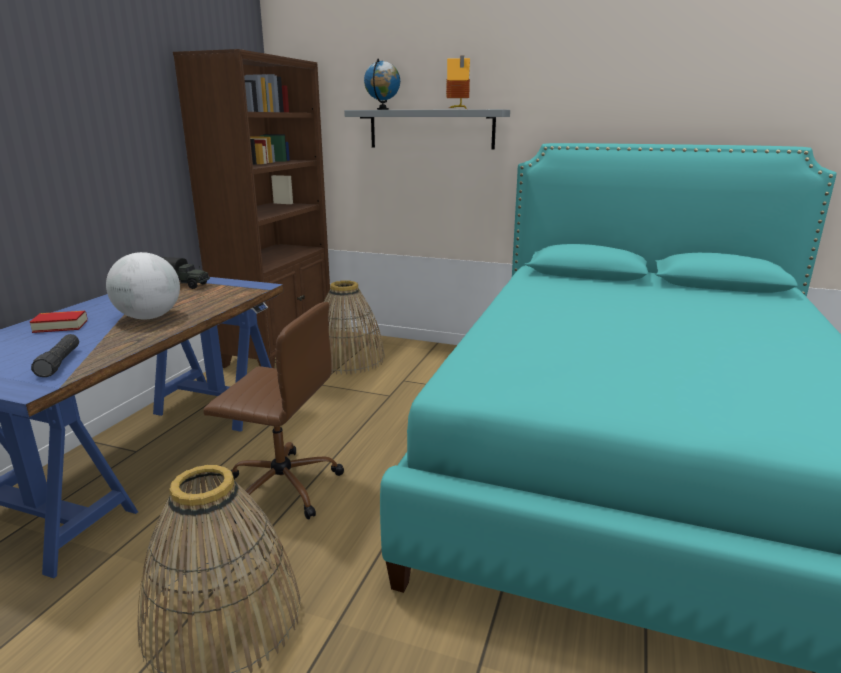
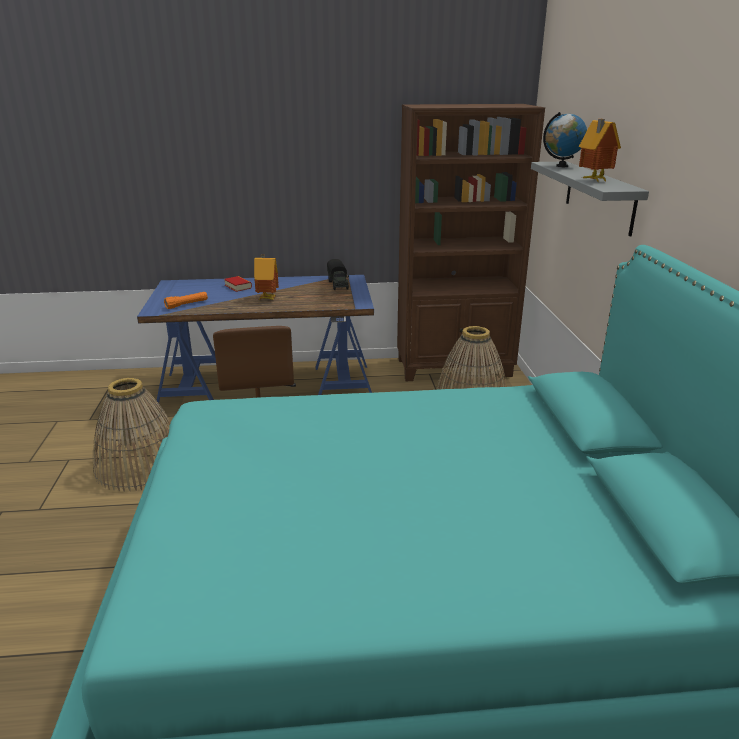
camera: 65 degrees right, 5 degrees up
black flashlight [31,334,79,377] -> orange flashlight [164,292,208,309]
globe [106,252,180,319] -> toy house [254,254,279,300]

